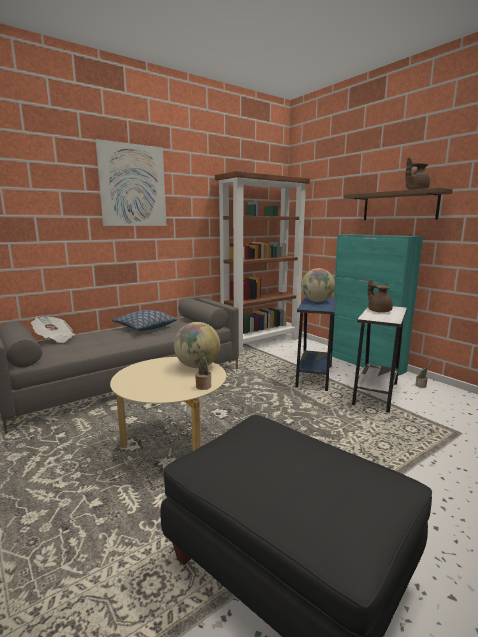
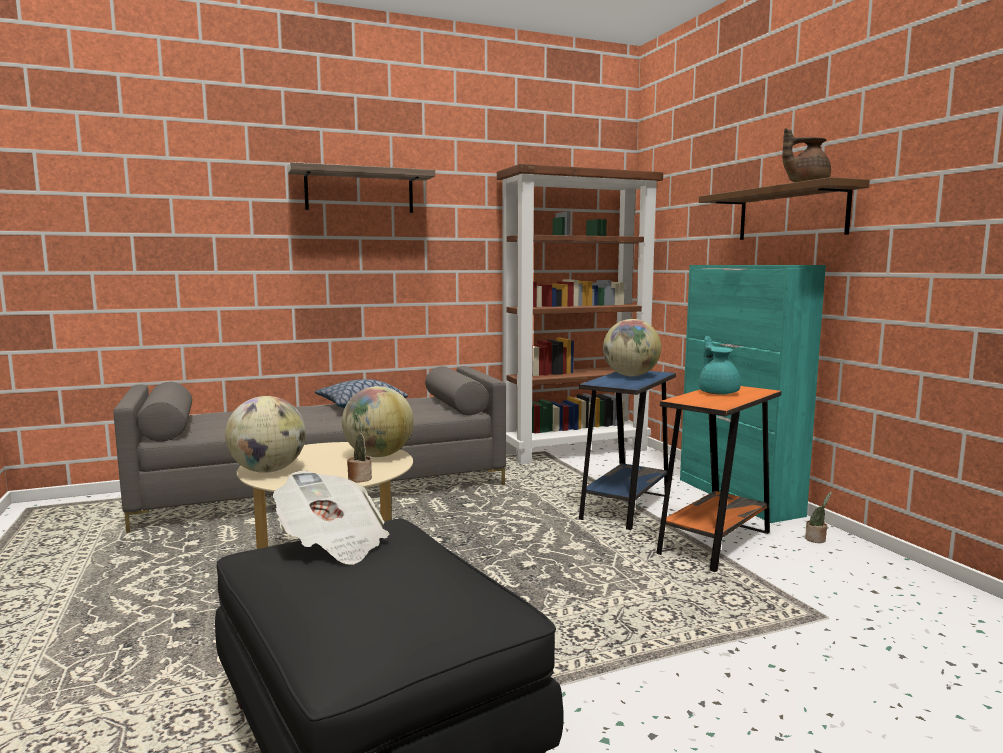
camera: 15 degrees right, 5 degrees down
newspaper [31,316,75,343] -> newspaper moved to [273,471,389,565]
picture [96,139,166,226] -> shelf [287,162,435,213]
white side table [352,306,407,413] -> orange side table [656,386,782,572]
brown teapot [368,278,393,313] -> turquoise teapot [698,336,741,395]
none -> globe [225,396,306,473]

